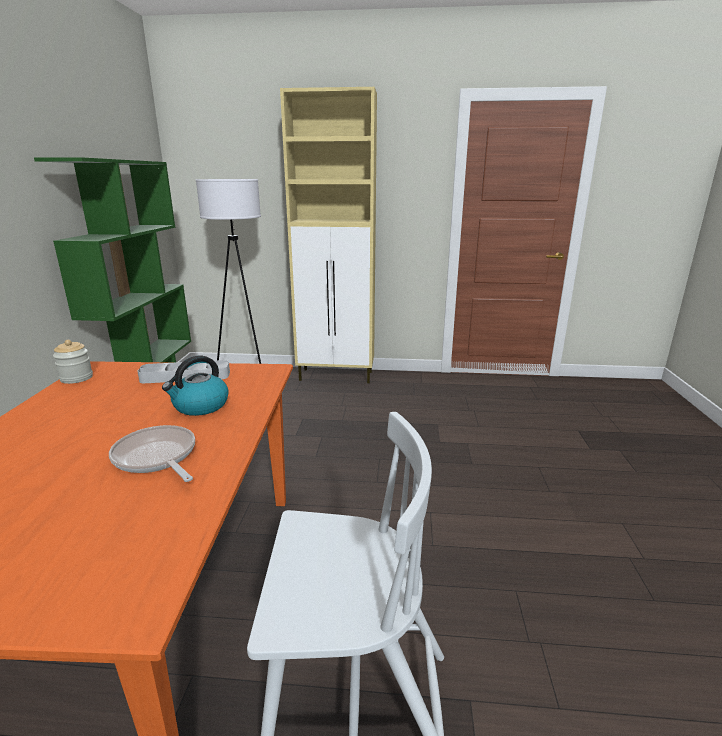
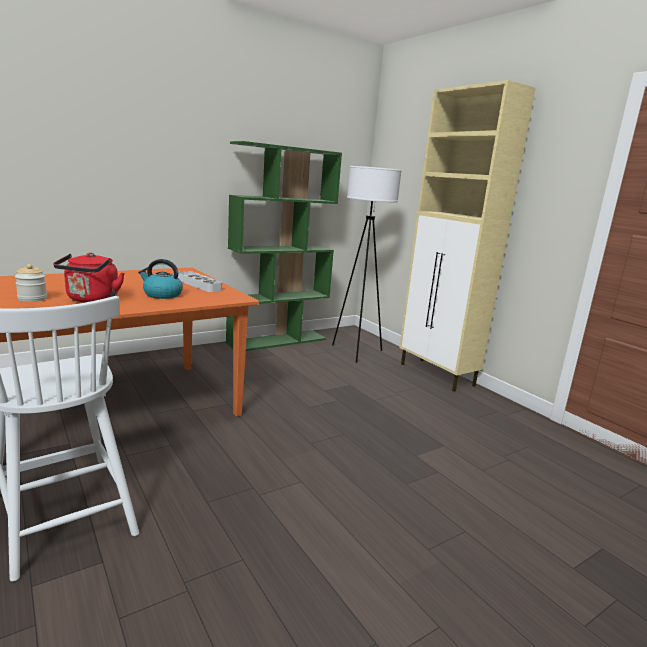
camera: 50 degrees right, 5 degrees down
jar [53,340,93,384] -> jar moved to [15,264,47,302]
frying pan [109,425,195,482] -> red kettle [53,253,125,302]

